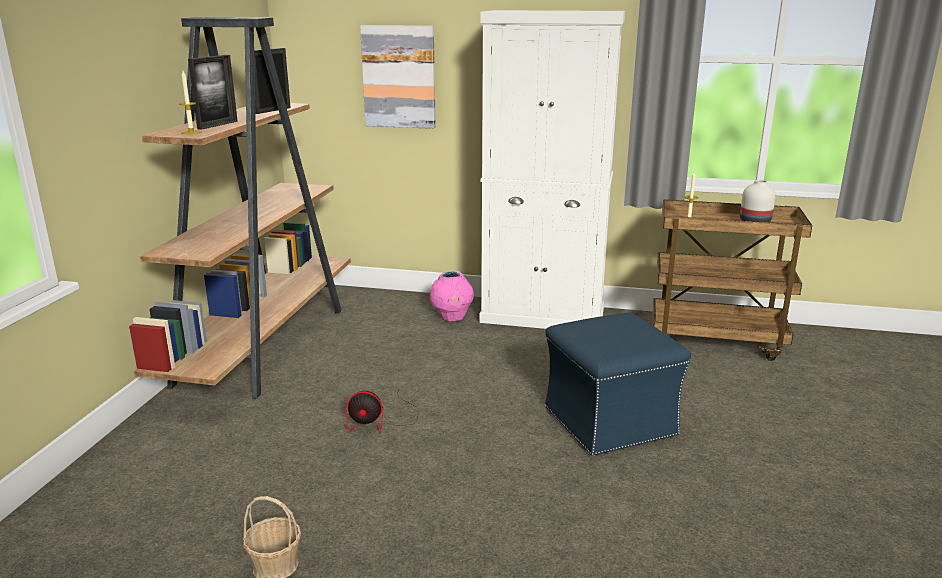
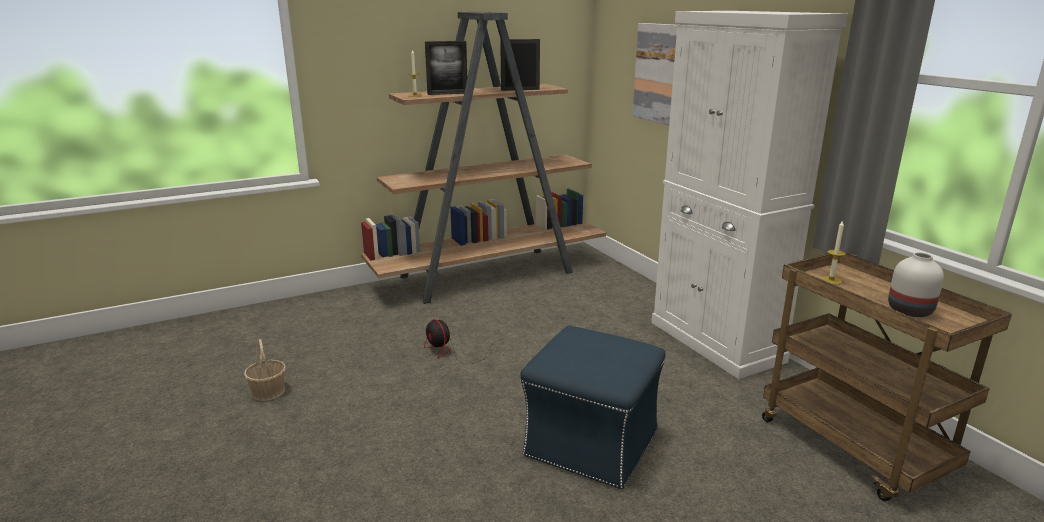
camera: 50 degrees right, 0 degrees up
pink vase [430,271,474,321] -> none

